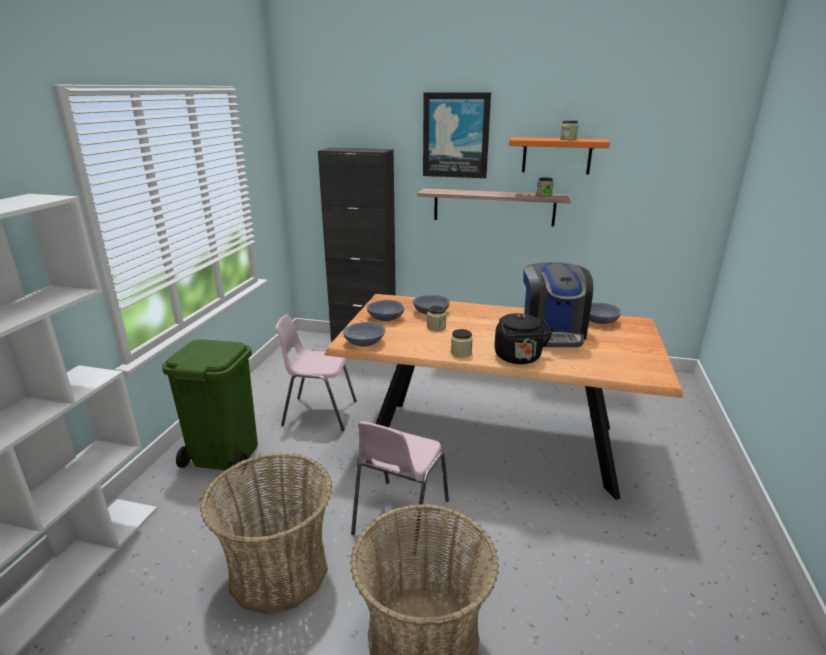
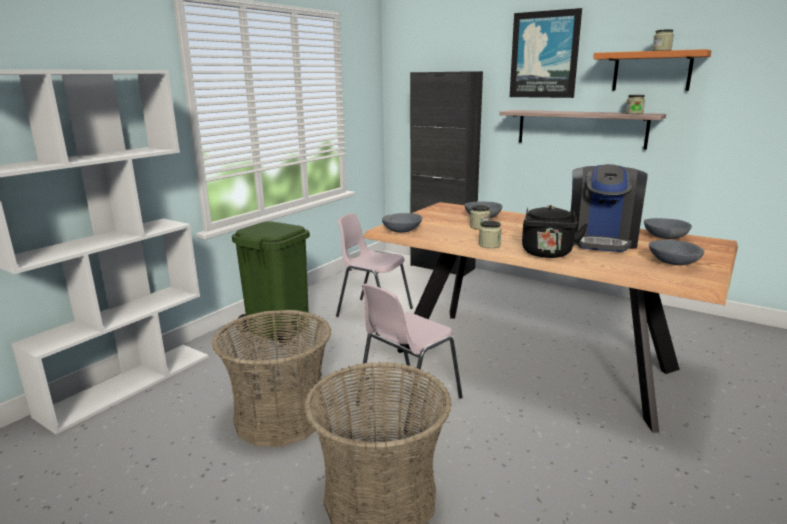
camera: 20 degrees right, 5 degrees down
grey bowl [367,300,405,321] -> grey bowl moved to [649,240,704,265]

